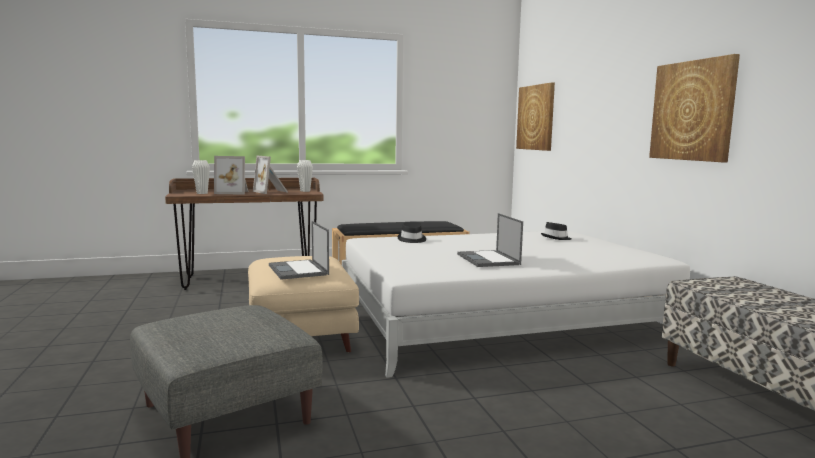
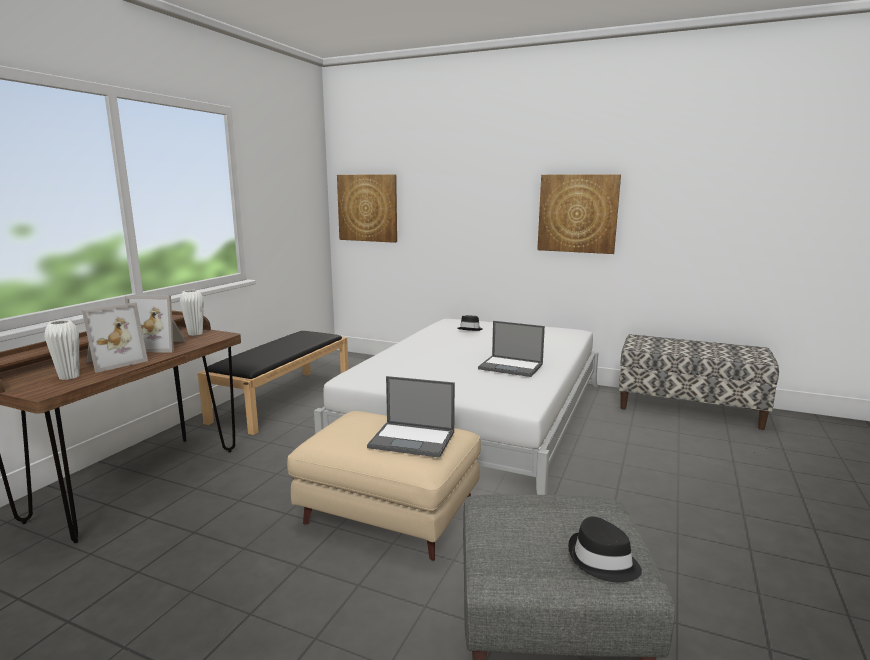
camera: 50 degrees left, 5 degrees up
black hat [398,221,426,243] -> black hat moved to [568,517,642,582]

